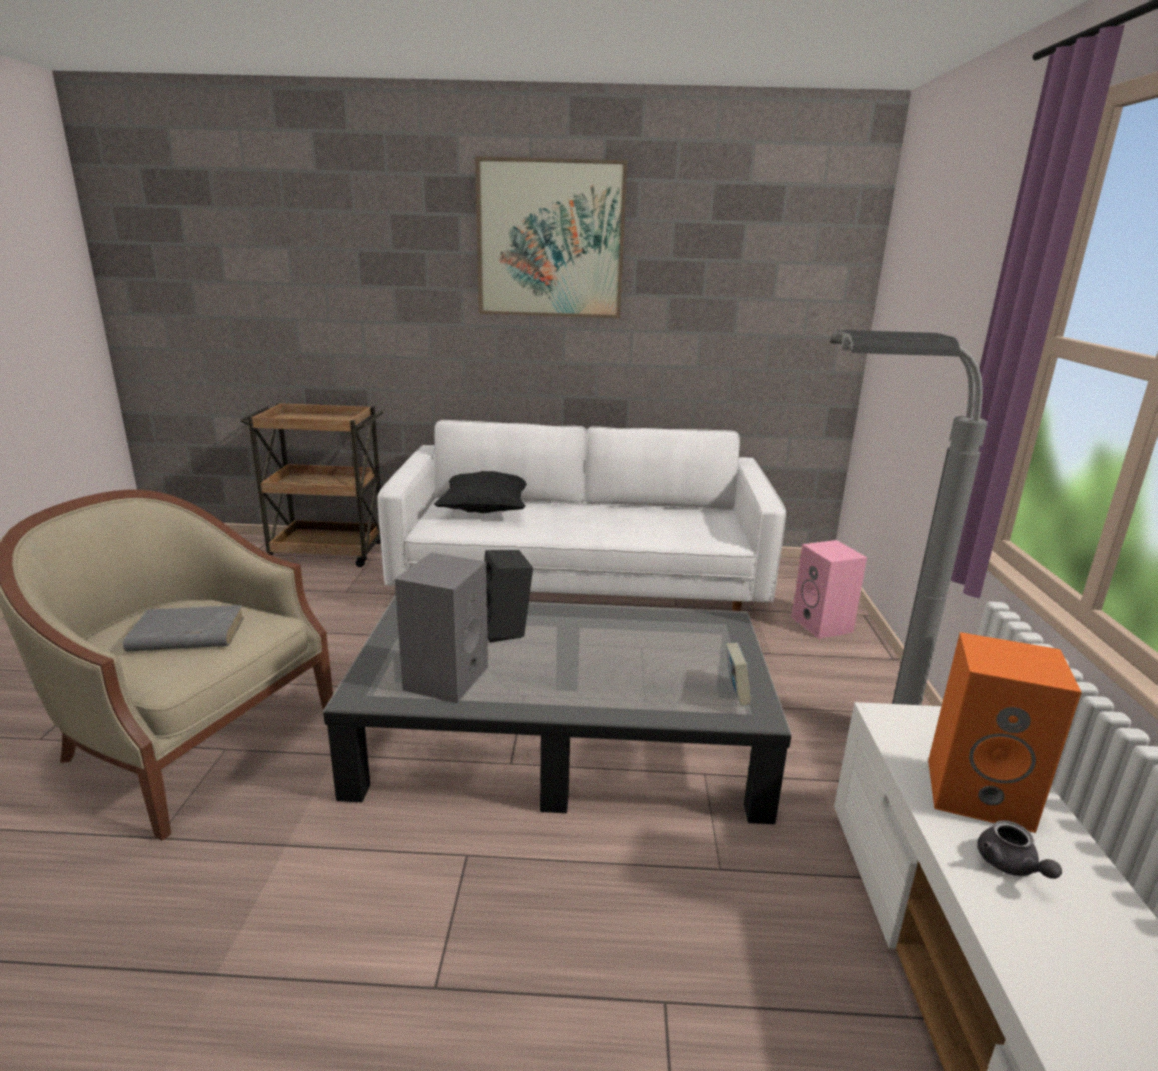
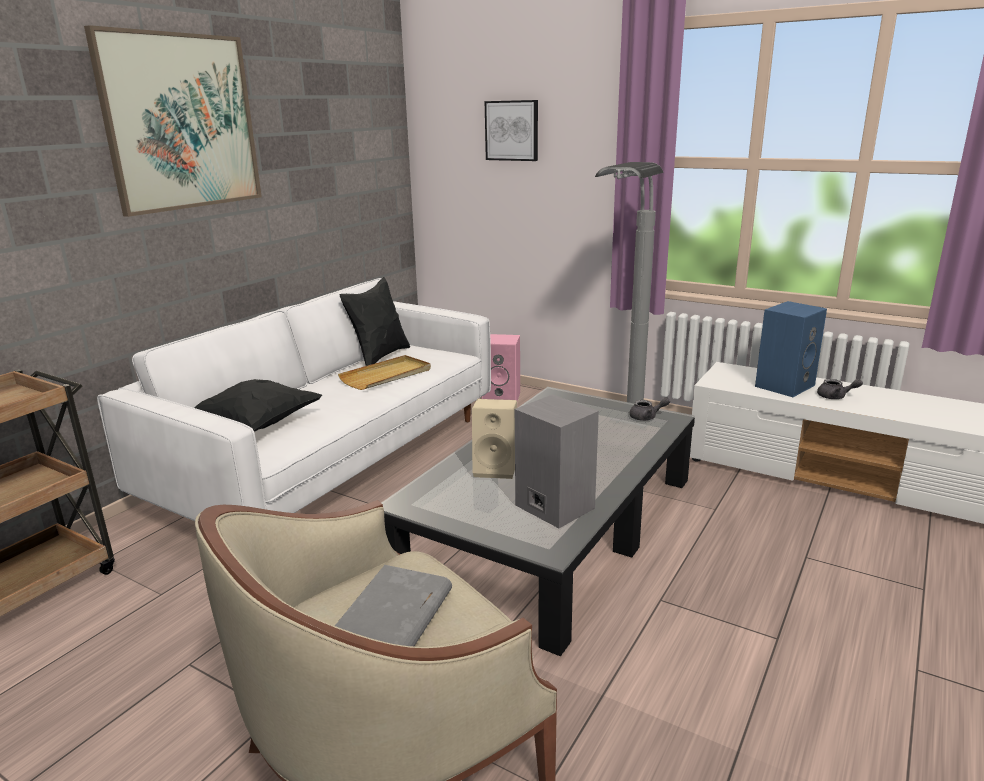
camera: 60 degrees left, 0 degrees up
black speaker [484,550,533,643] -> beige speaker [472,399,517,479]
book [726,642,751,706] -> grey teapot [630,397,670,421]
orange speaker [928,632,1082,833] -> blue speaker [755,301,827,397]
none -> beige tray [338,355,431,390]
none -> black pillow [339,277,410,366]
none -> picture [485,100,538,161]

